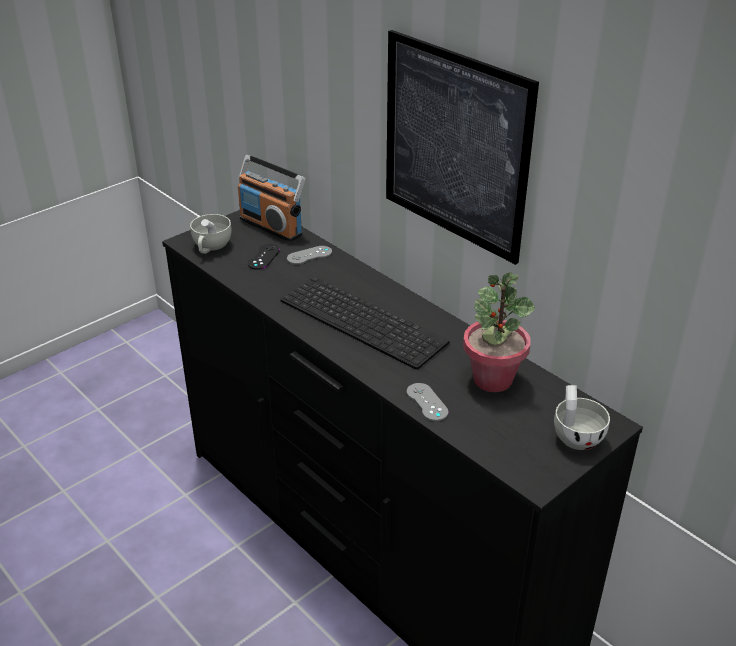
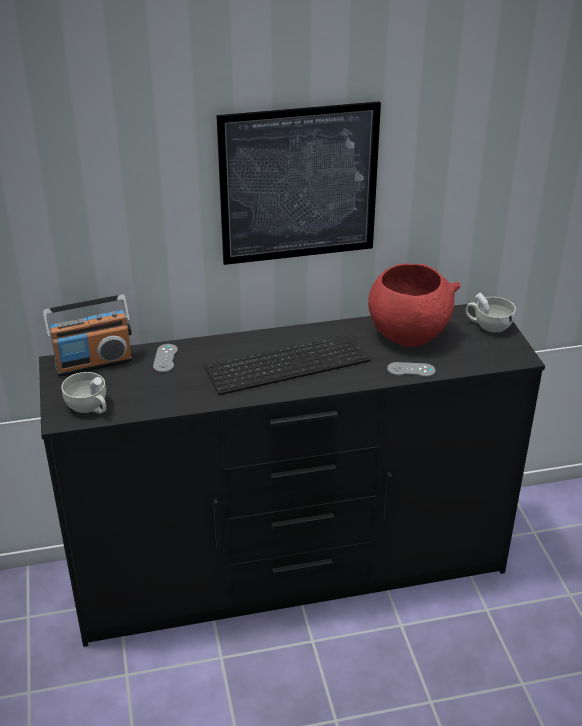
camera: 60 degrees left, 0 degrees up
black game controller [248,244,280,270] -> none
potted plant [463,272,535,392] -> red bowl [368,264,461,347]

